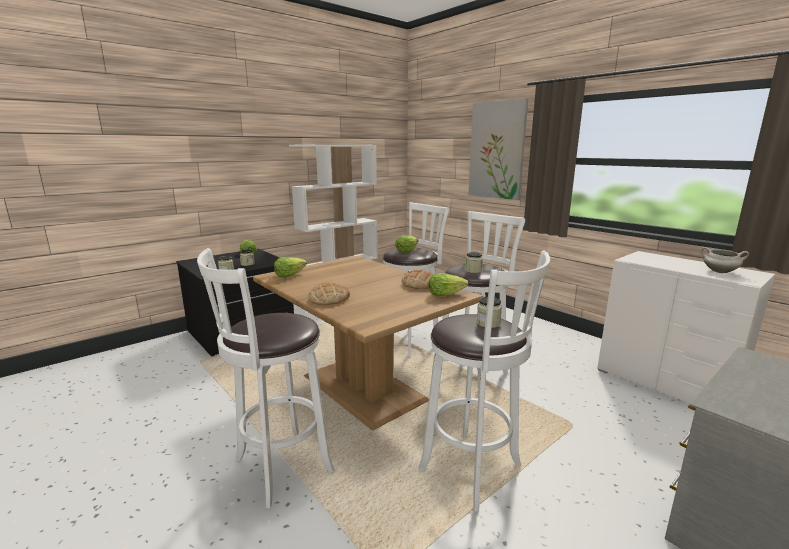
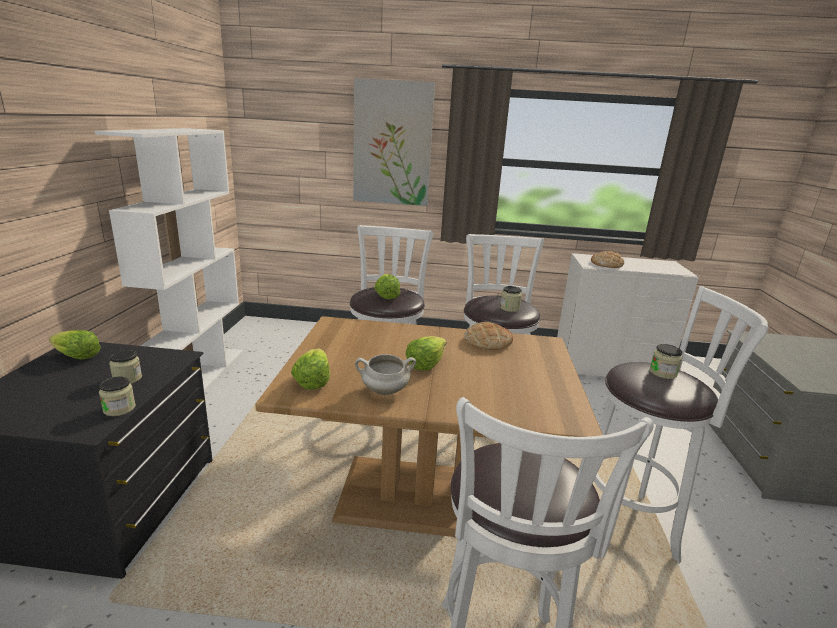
camera: 45 degrees left, 5 degrees up
bread [308,282,350,305] -> bread moved to [591,251,624,268]
lettuce [429,273,468,297] -> lettuce moved to [405,336,446,370]
white cooking pot [701,247,749,273] -> white cooking pot moved to [355,354,416,395]

